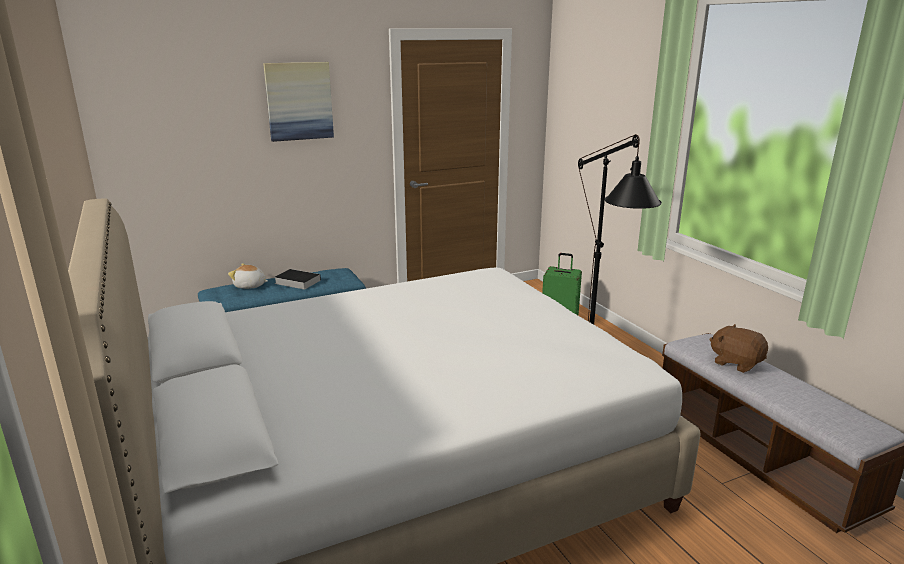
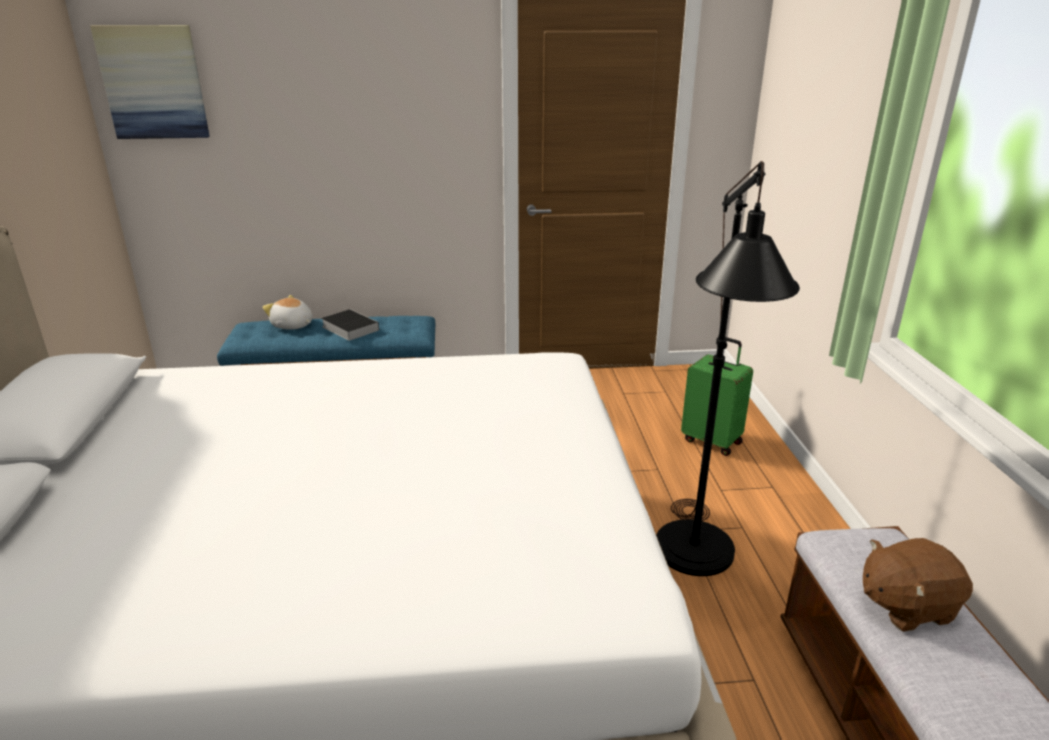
camera: 20 degrees right, 5 degrees up
picture [263,62,334,142] -> picture moved to [90,25,210,139]
brown plush toy [709,324,768,373] -> brown plush toy turned 75 degrees counterclockwise [863,538,973,632]

